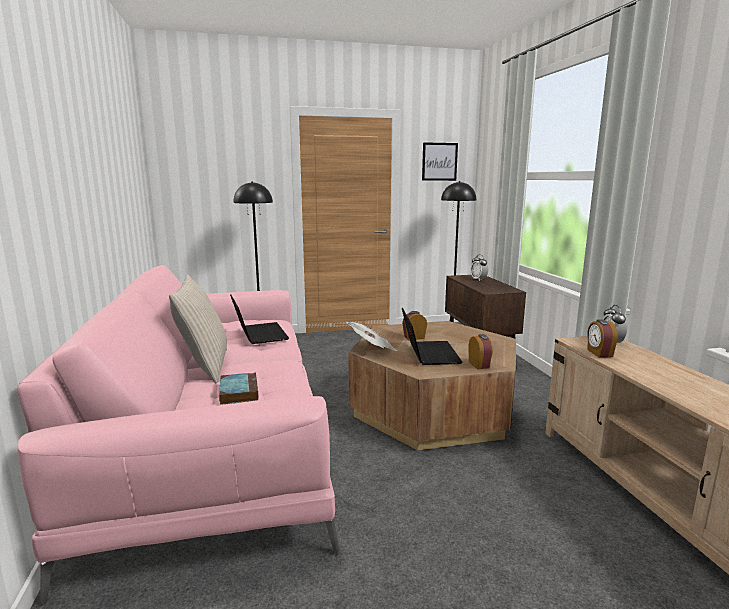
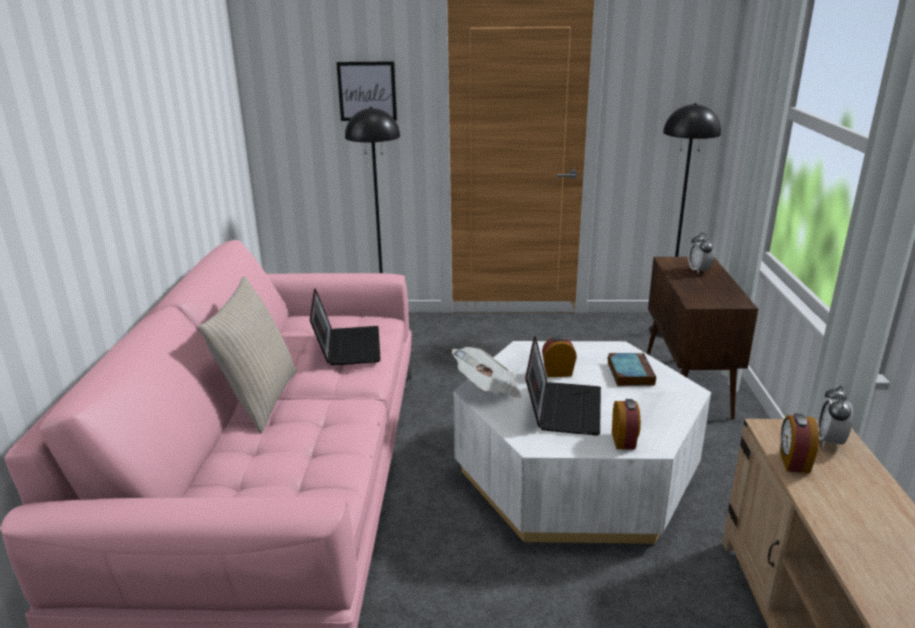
camera: 15 degrees right, 10 degrees up
book [219,372,258,405] -> book moved to [608,353,656,386]
brown coffee table [348,321,516,450] -> white coffee table [454,341,711,544]
picture [422,142,458,181] -> picture moved to [336,61,397,121]

